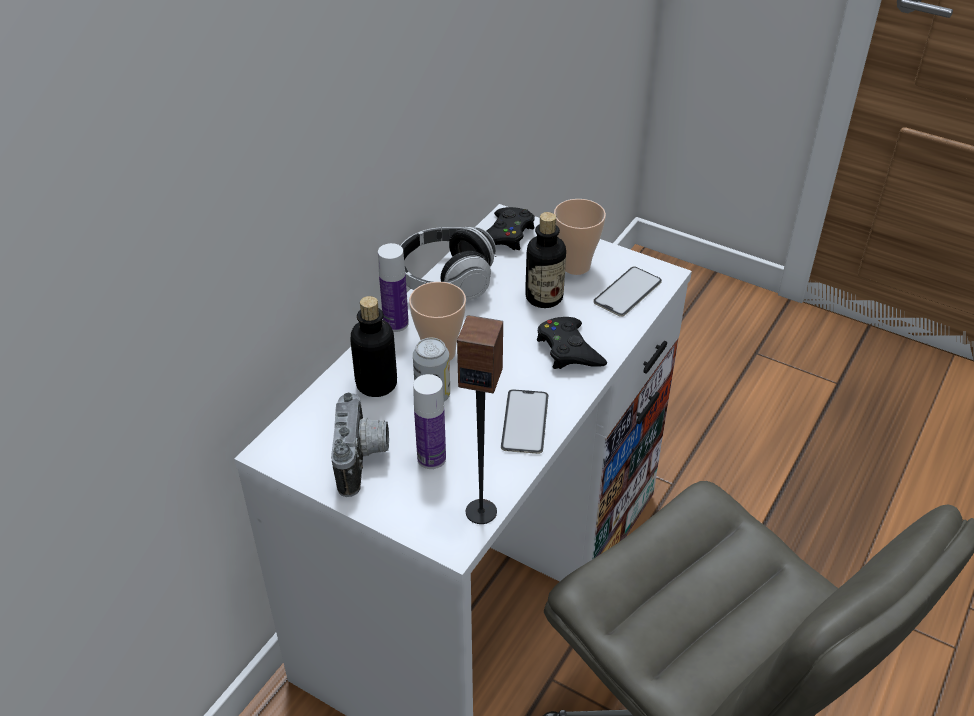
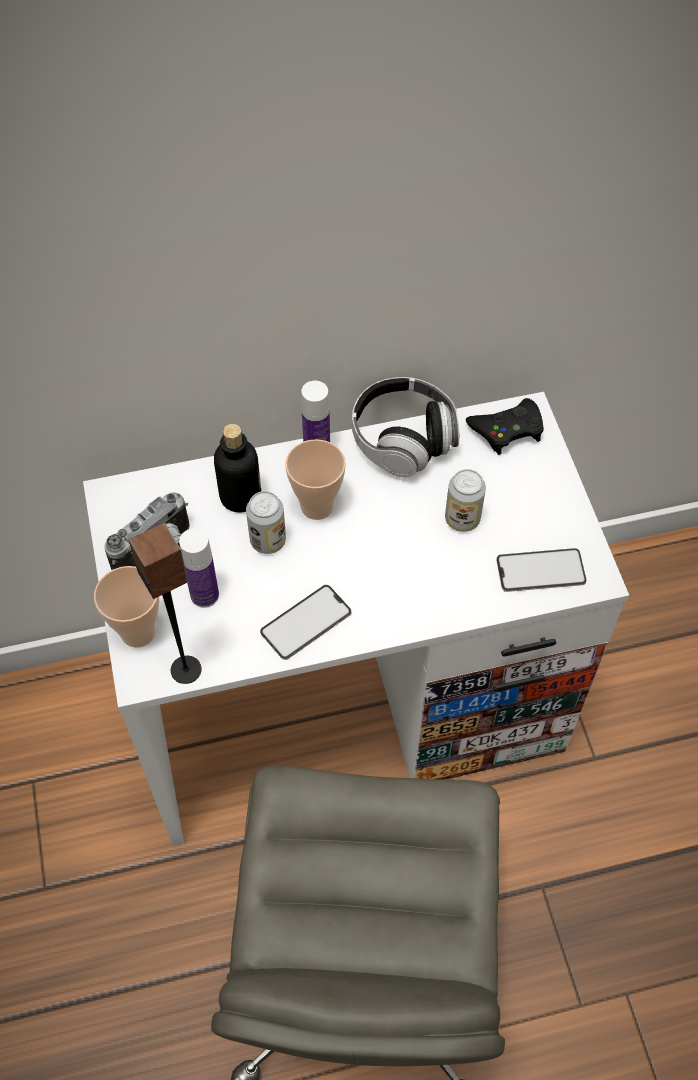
camera: 45 degrees right, 15 degrees up
bottle [525,212,566,308] -> can [445,469,486,532]
black game controller [537,317,607,369] -> none
cup [554,199,606,275] -> cup moved to [94,566,159,648]

